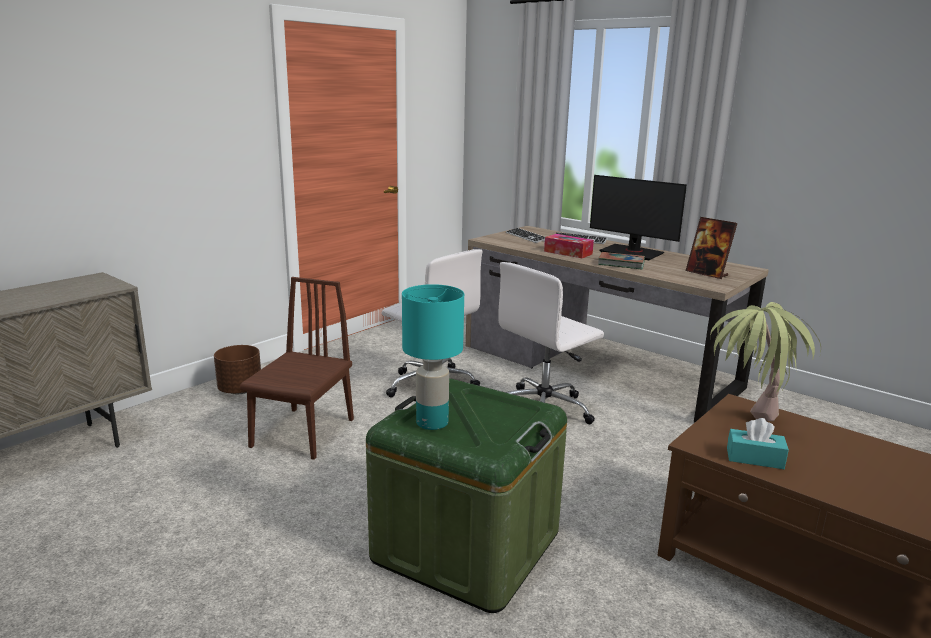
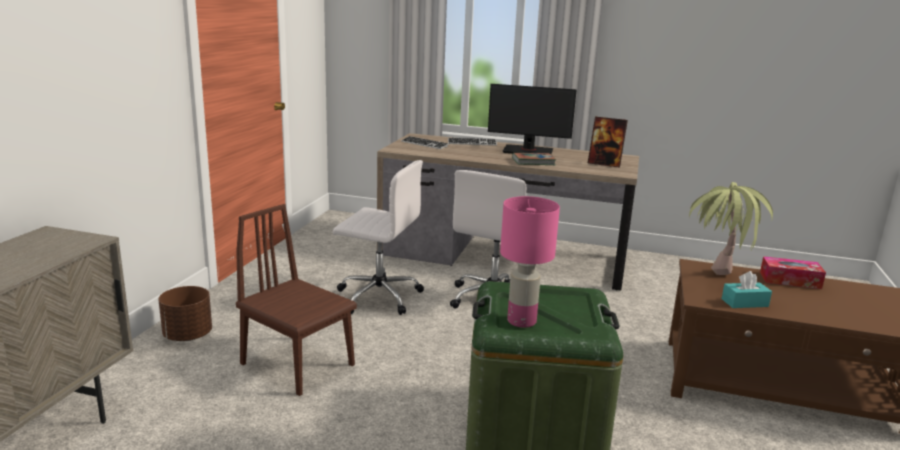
camera: 25 degrees left, 0 degrees up
brown chair [240,277,354,460] -> brown chair turned 45 degrees counterclockwise [236,204,357,396]
turquoise table lamp [402,284,464,430] -> pink table lamp [500,196,560,328]
tissue box [544,234,594,258] -> tissue box moved to [760,256,826,289]

